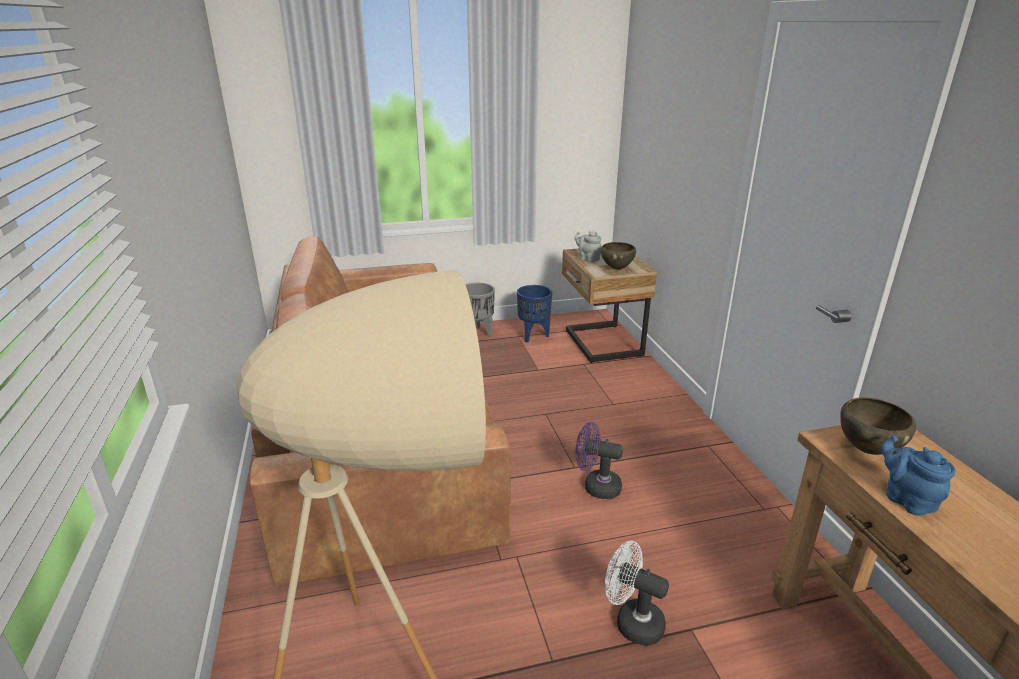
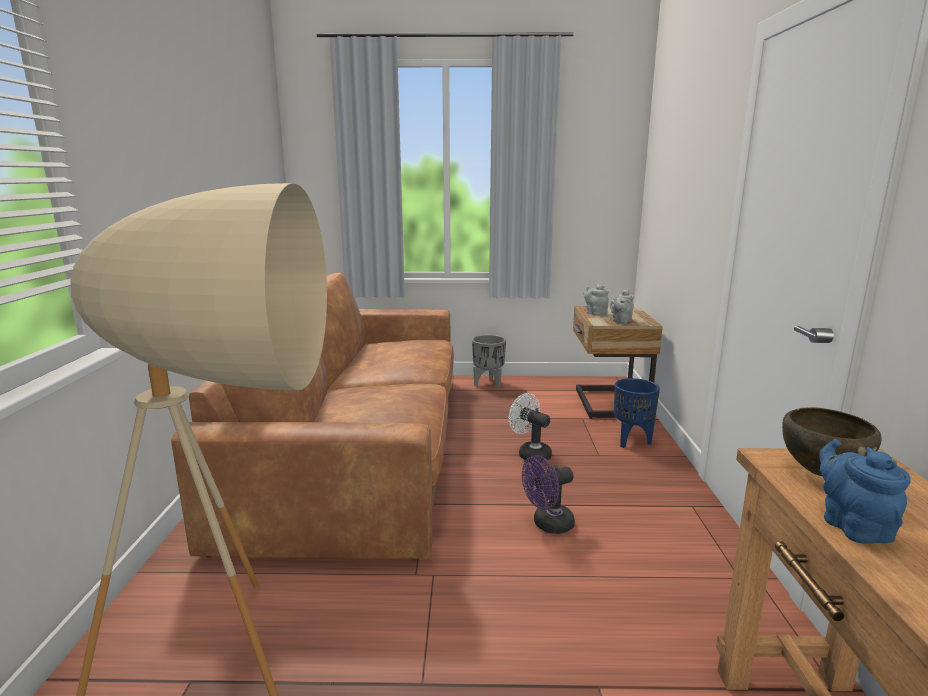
camera: 15 degrees right, 10 degrees down
blue planter [517,285,552,342] -> blue planter moved to [614,378,660,448]
purple fan [575,422,623,499] -> purple fan turned 60 degrees counterclockwise [522,455,575,534]
brown bowl [601,242,636,270] -> grey teapot [610,289,634,324]
white fan [605,541,669,646] -> white fan moved to [509,393,552,462]

